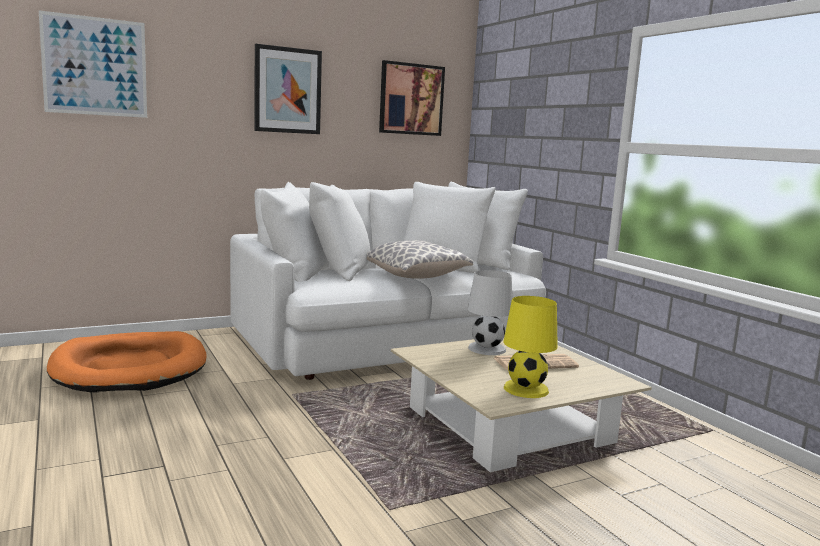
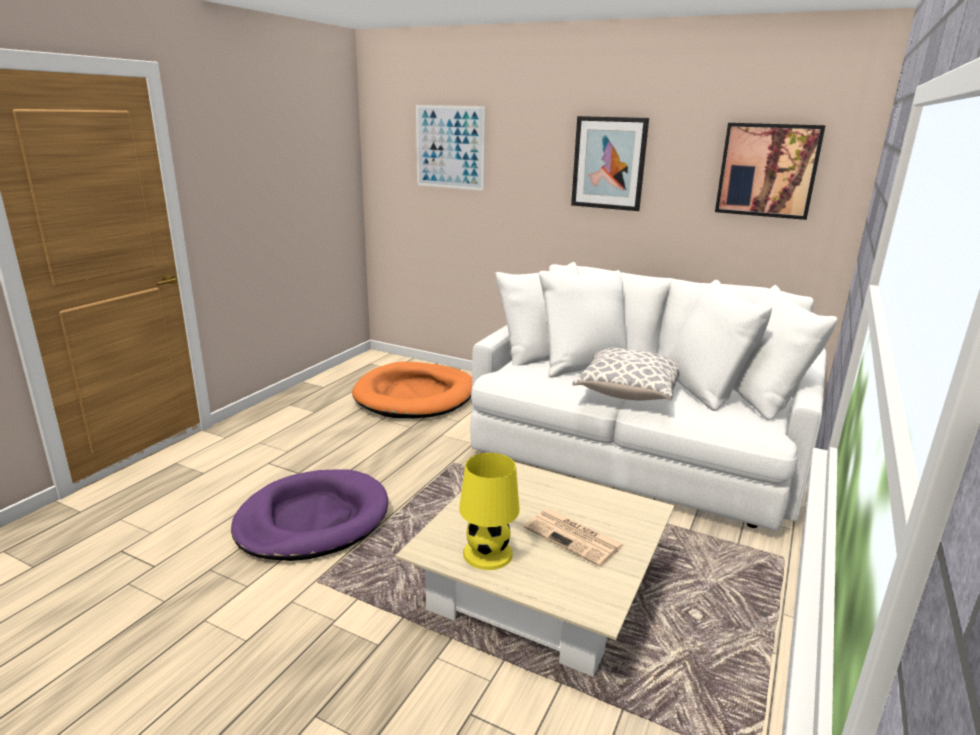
camera: 55 degrees right, 10 degrees up
white table lamp [468,270,512,355] -> none
none -> purple dog bed [231,469,388,561]

